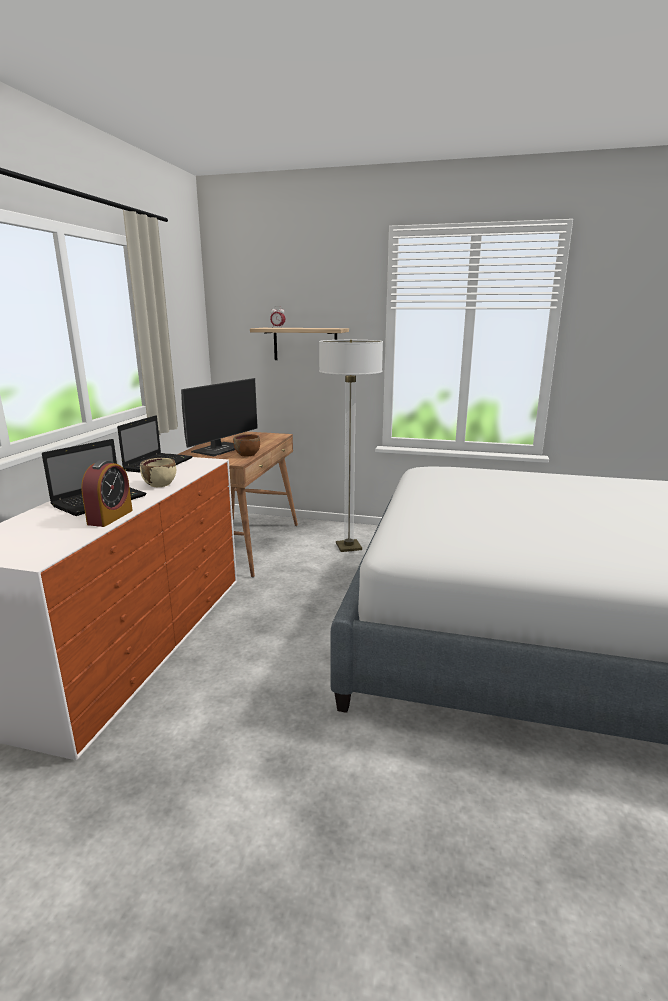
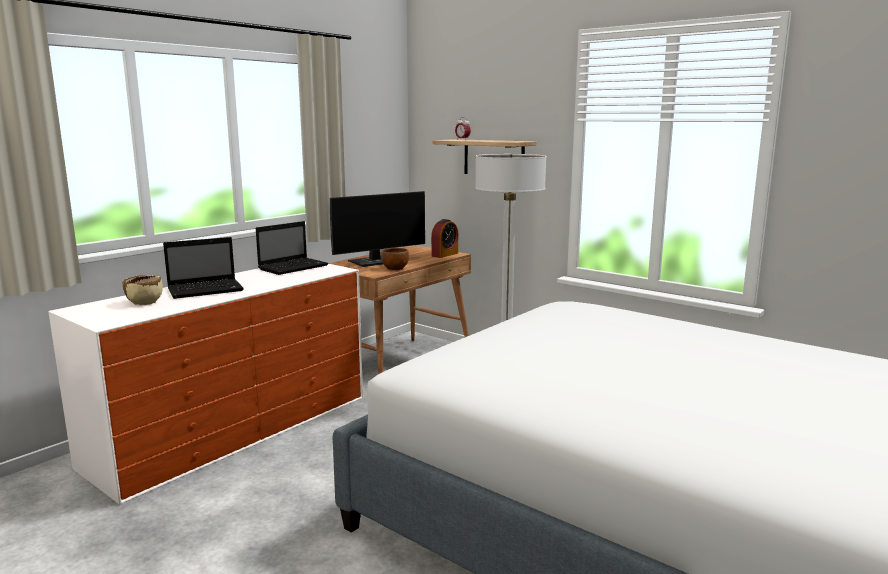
camera: 25 degrees right, 5 degrees down
alarm clock [81,460,133,527] -> alarm clock moved to [431,219,458,258]
beige bowl [140,458,176,487] -> beige bowl moved to [123,275,163,305]

